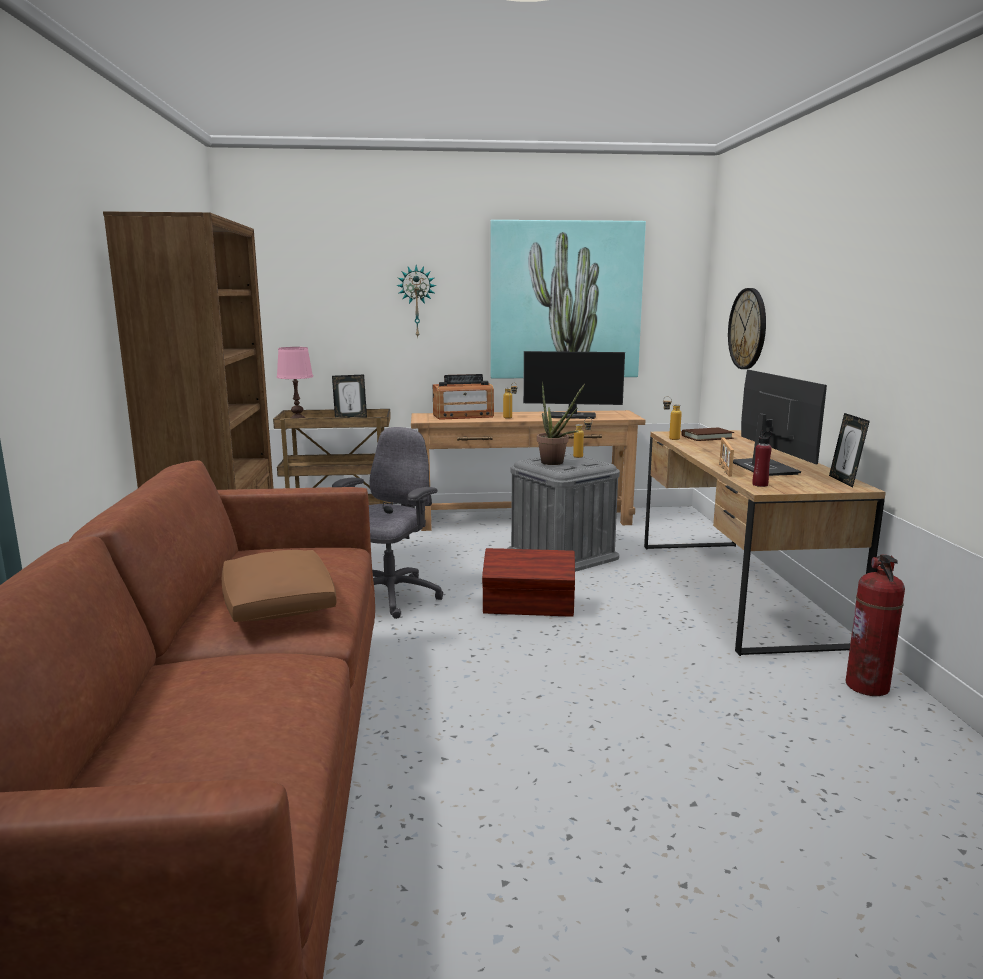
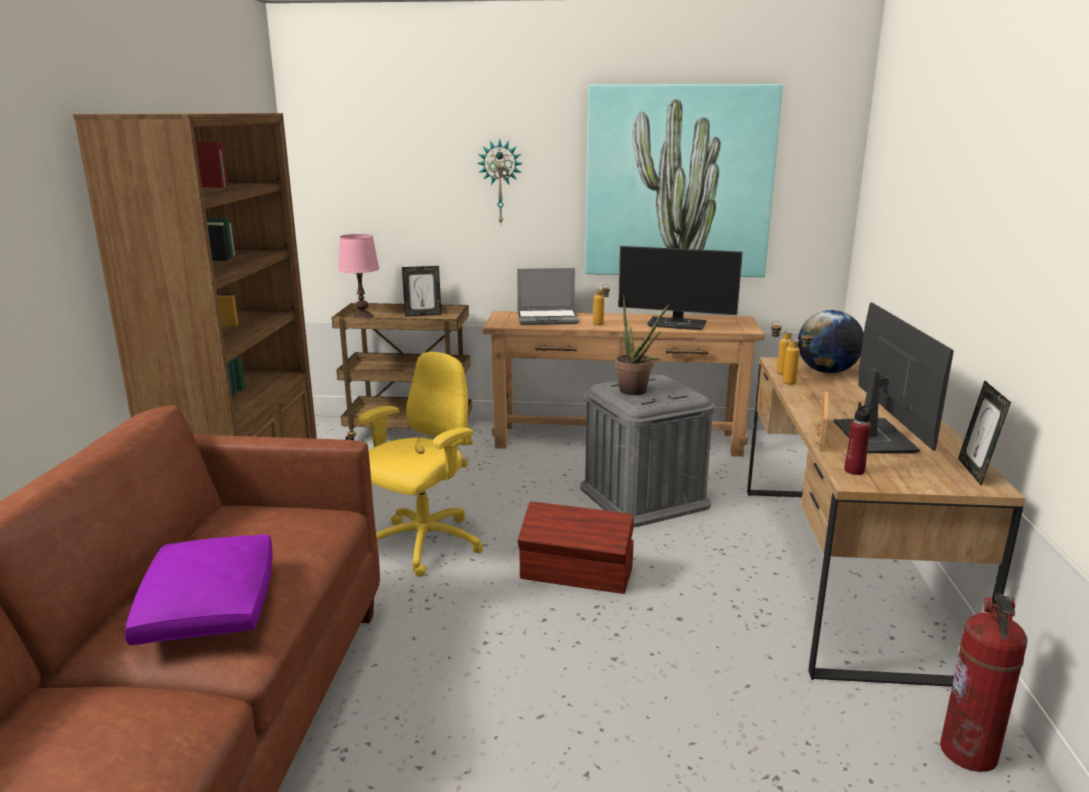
camera: 10 degrees right, 5 degrees up
brown pillow [222,550,337,622] -> purple pillow [125,534,273,645]
grey office chair [332,427,443,619] -> yellow office chair [358,352,483,577]
radio [433,374,494,420] -> laptop [517,268,579,325]
bottle [573,418,592,458] -> bottle moved to [782,331,813,385]
brown book [681,428,734,441] -> globe [798,310,864,373]
wall clock [728,288,766,369] -> none

